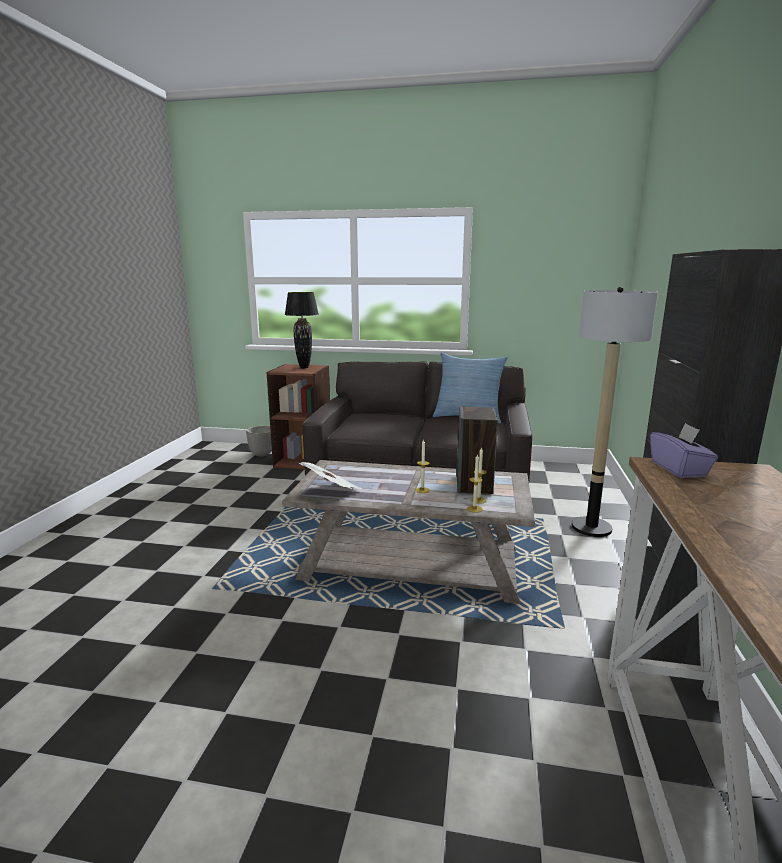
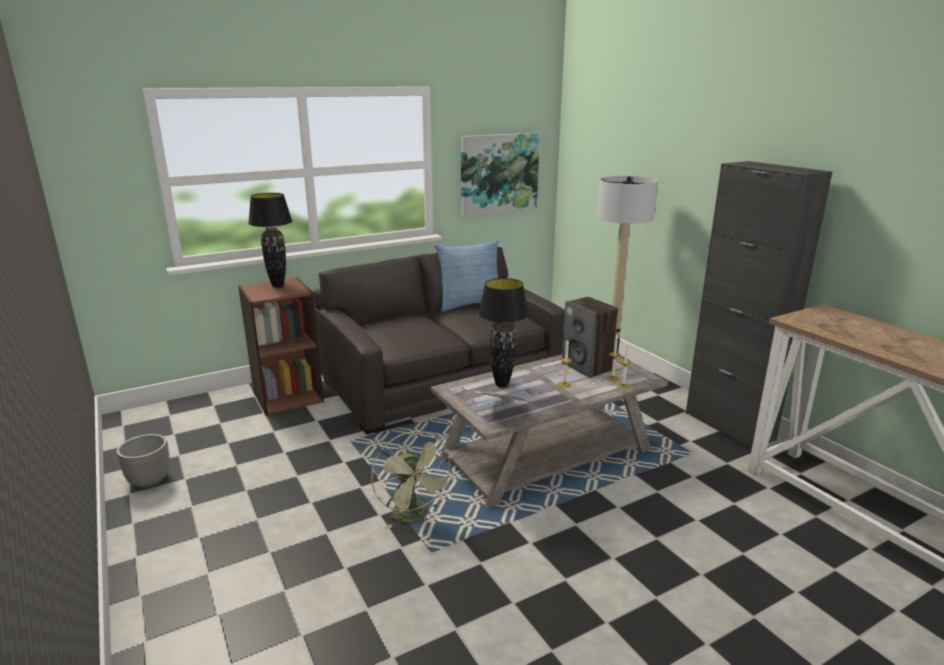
camera: 40 degrees left, 5 degrees up
planter [246,426,272,457] -> planter moved to [116,434,170,488]
purple tissue box [650,423,718,478] -> none
none -> green fan [371,431,454,530]
none -> picture [461,133,540,216]
none -> black table lamp [478,278,528,387]

